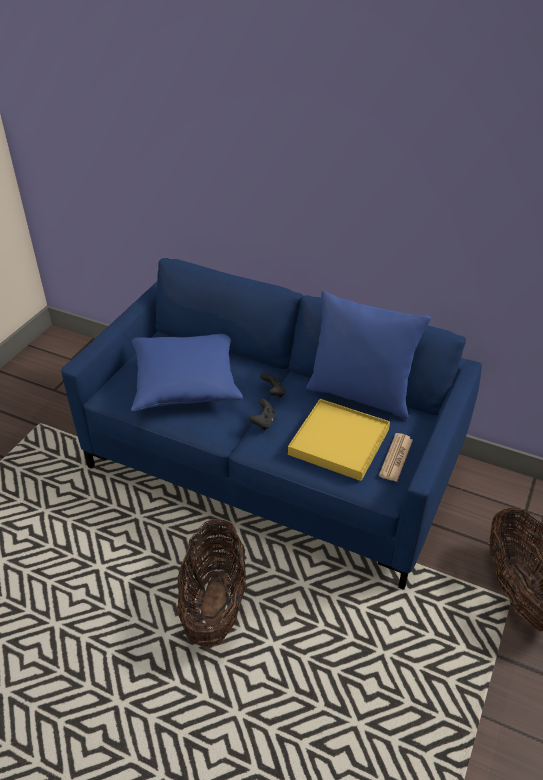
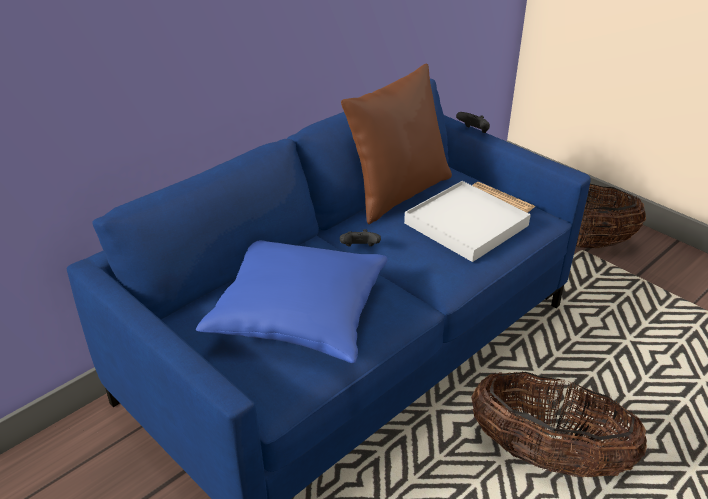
camera: 70 degrees left, 5 degrees down
black game controller [249,399,276,430] -> black game controller moved to [456,112,490,133]
yellow tray [288,399,390,481] -> white tray [404,181,531,262]
blue pillow [306,290,431,419] -> brown pillow [341,63,452,224]

